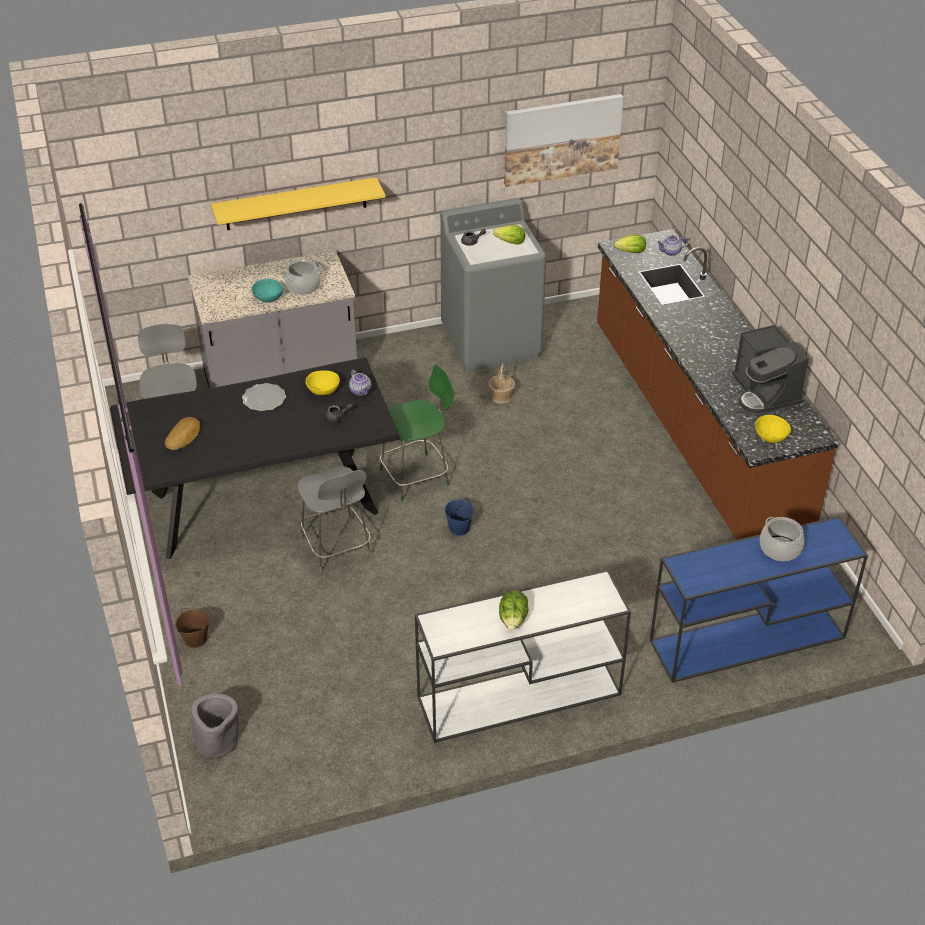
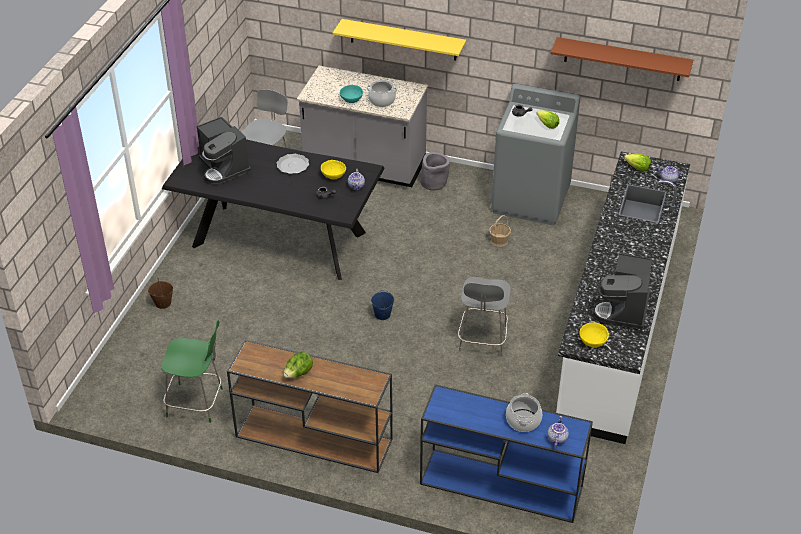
camera: 35 degrees right, 0 degrees up
bread [165,417,200,450] -> coffee machine [197,117,251,184]
grey planter [192,694,239,758] -> grey planter moved to [420,152,450,190]
grey chair [298,466,372,573] -> grey chair moved to [458,277,511,357]
green chair [379,364,454,501] -> green chair moved to [161,320,223,423]
white console table [415,569,631,743] -> brown console table [227,340,392,473]
picture [504,94,623,187] -> brown shelf [551,37,693,81]
brown counter [597,229,838,540] -> white counter [556,151,690,444]
none -> teapot [547,416,569,447]

